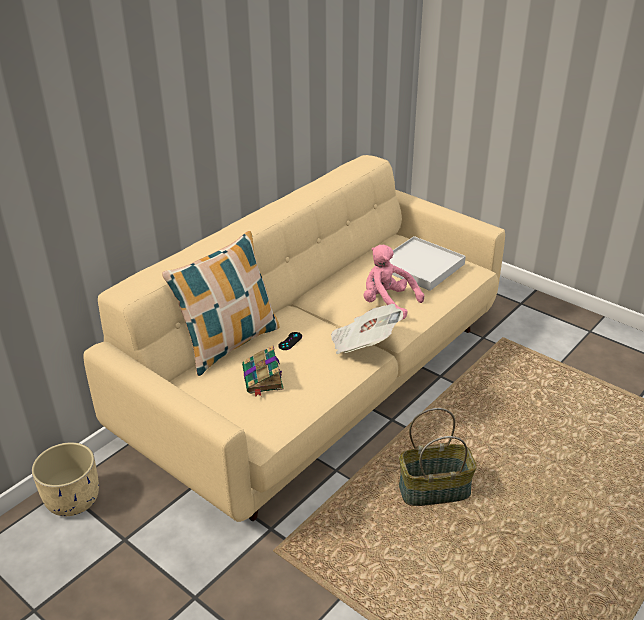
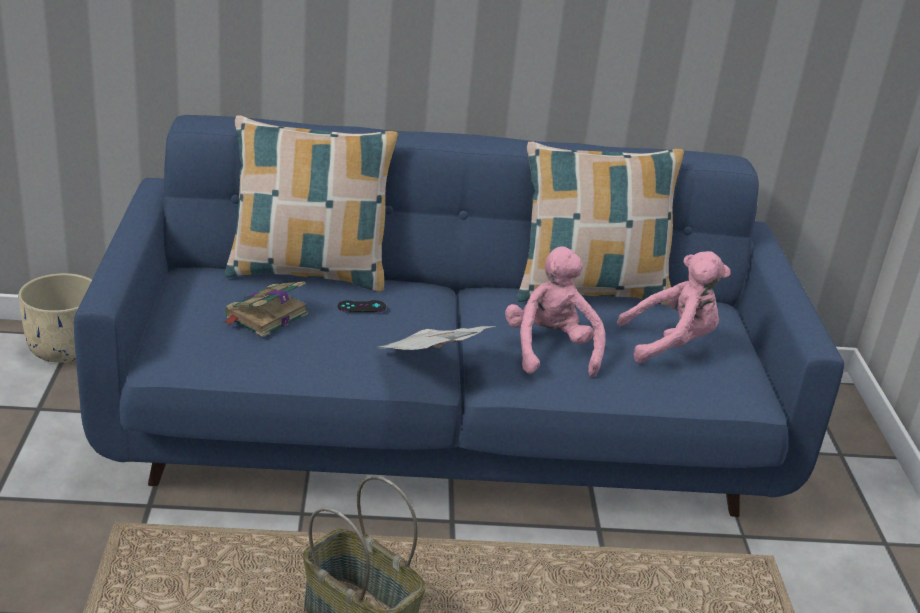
camera: 45 degrees right, 5 degrees down
beige sofa [83,155,505,522] -> blue sofa [74,115,844,517]
white tray [389,236,466,291] -> pink plush toy [617,251,730,363]
none -> pillow [517,142,684,306]

